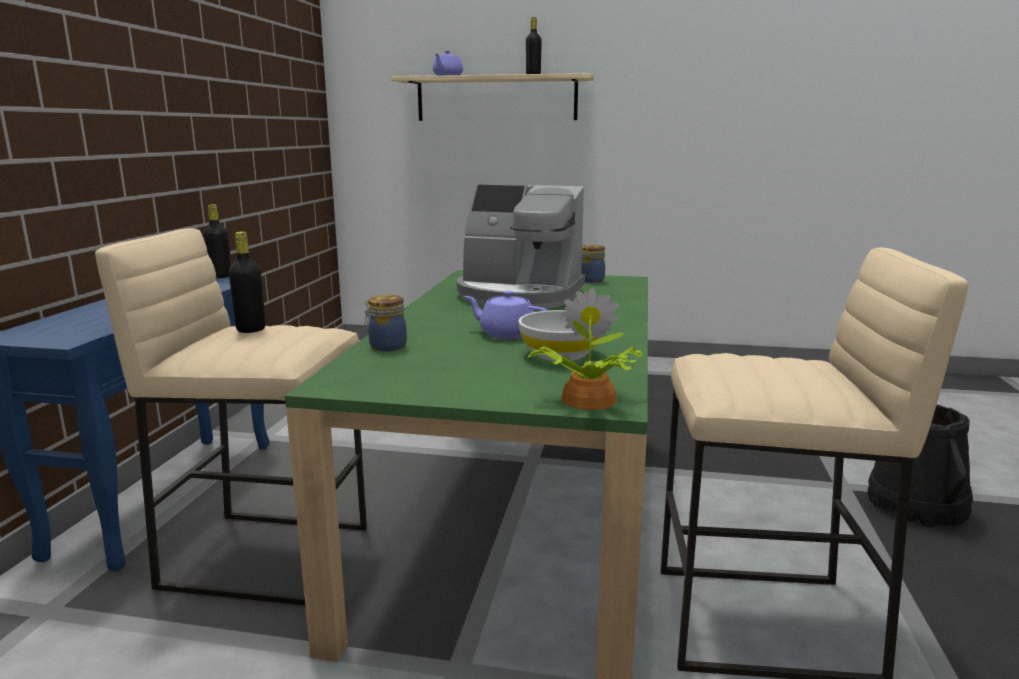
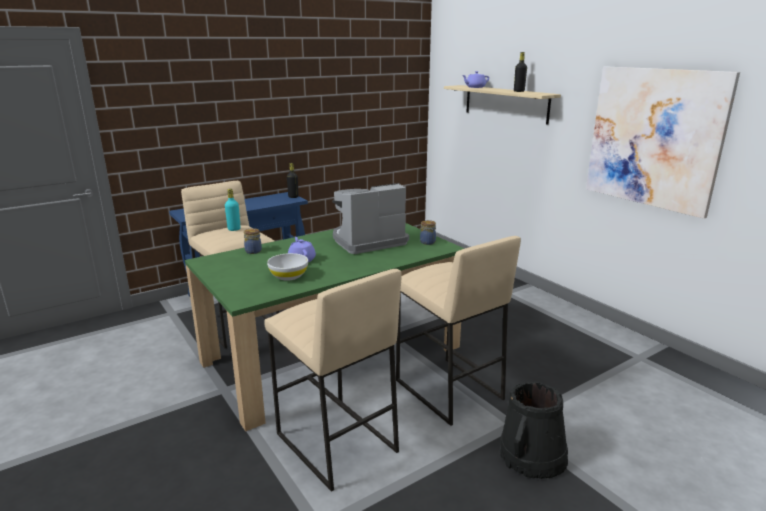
camera: 45 degrees right, 5 degrees up
black bottle [229,232,266,333] -> turquoise bottle [225,189,241,231]
coffee machine [457,184,585,309] -> coffee machine turned 90 degrees clockwise [332,183,409,254]
potted plant [527,287,642,410] -> none
none -> beige stool [396,236,521,426]
none -> picture [586,66,740,219]

